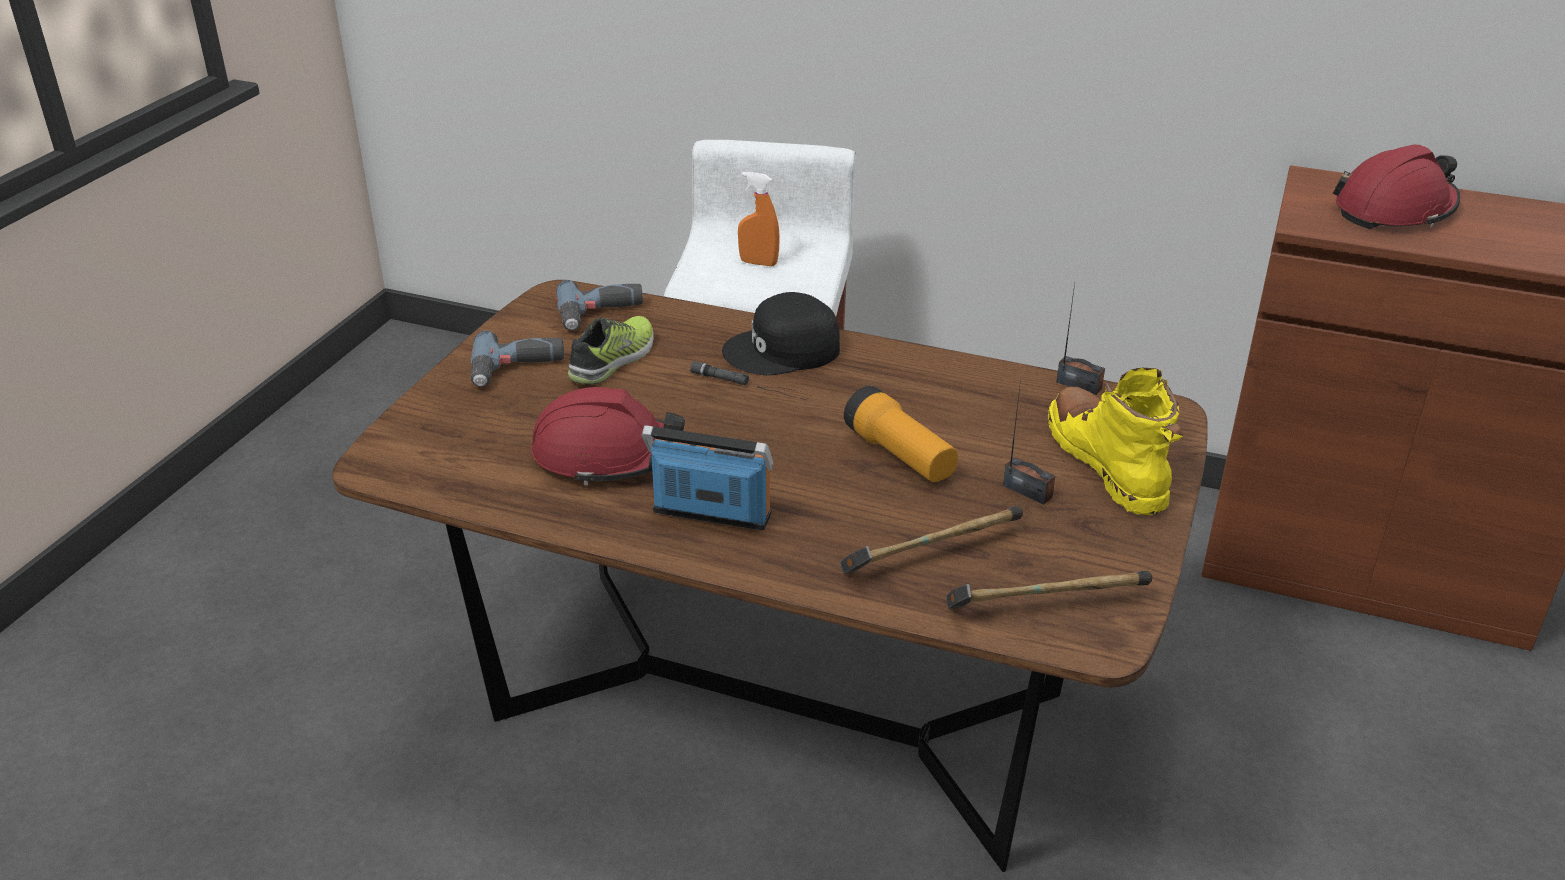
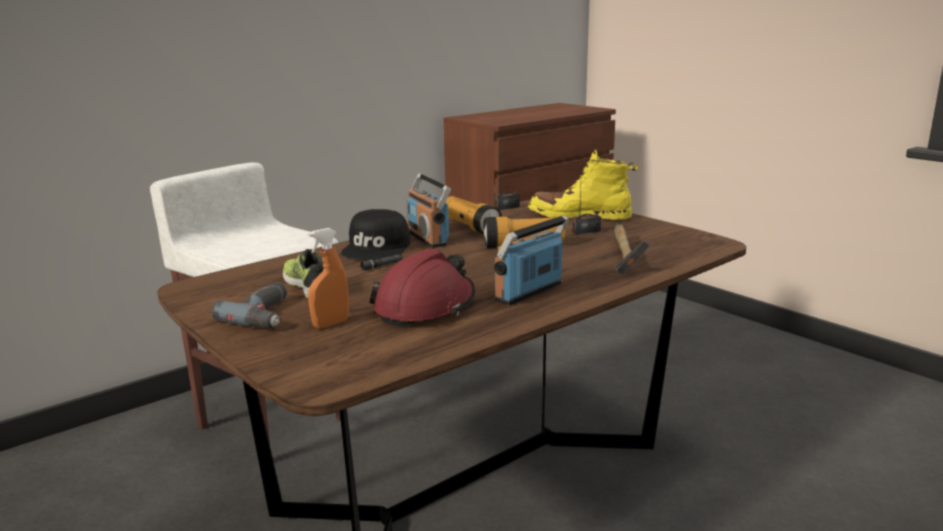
camera: 60 degrees left, 15 degrees down
power drill [556,280,643,331] -> none
orange spray bottle [738,172,780,266] -> orange spray bottle moved to [307,228,349,329]
hammer [946,570,1152,609] -> none
red hard hat [1333,145,1460,229] -> none
none -> radio [406,173,451,248]
none -> flashlight [445,196,502,234]

